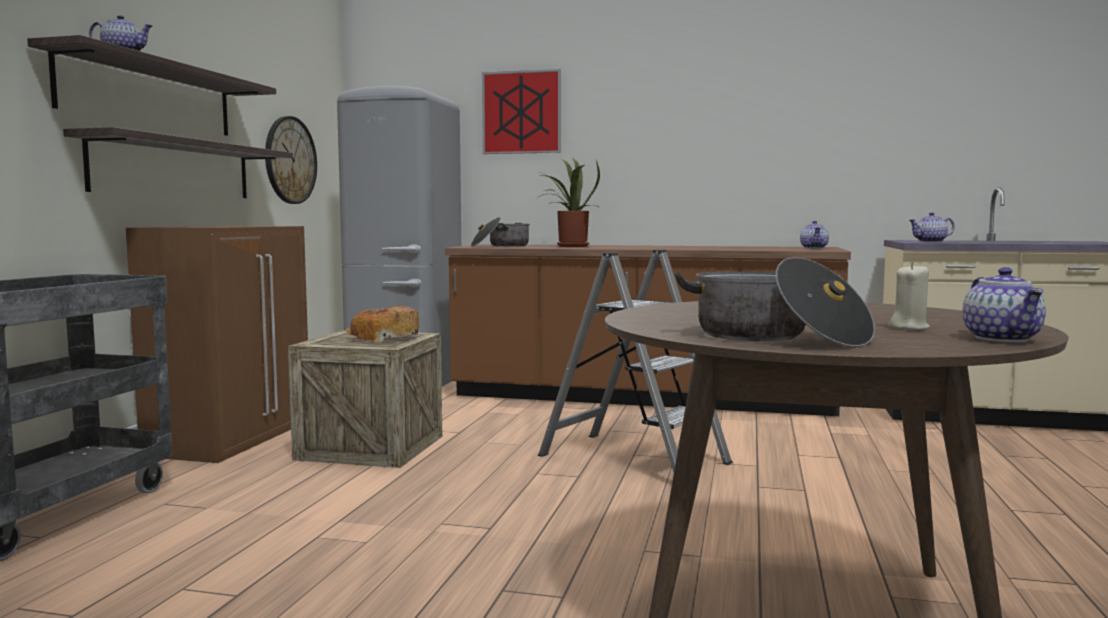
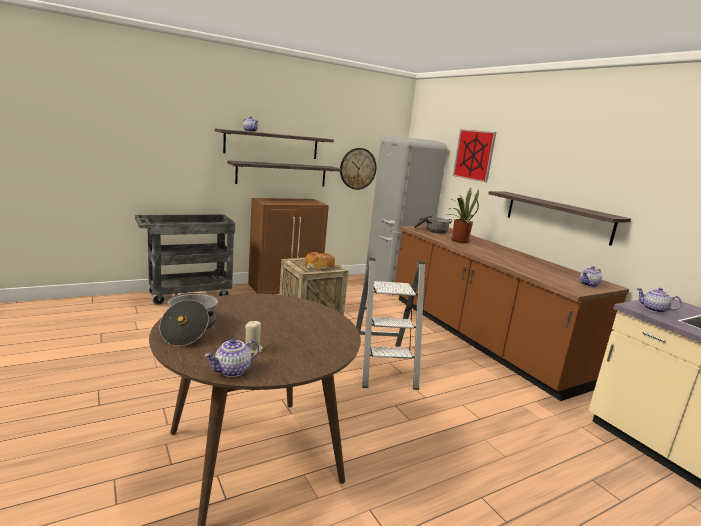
camera: 45 degrees right, 10 degrees up
none -> shelf [488,191,631,246]

